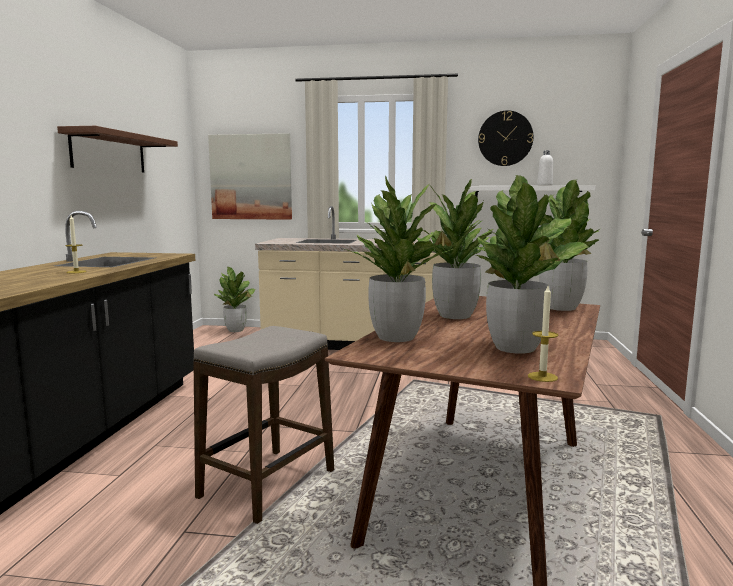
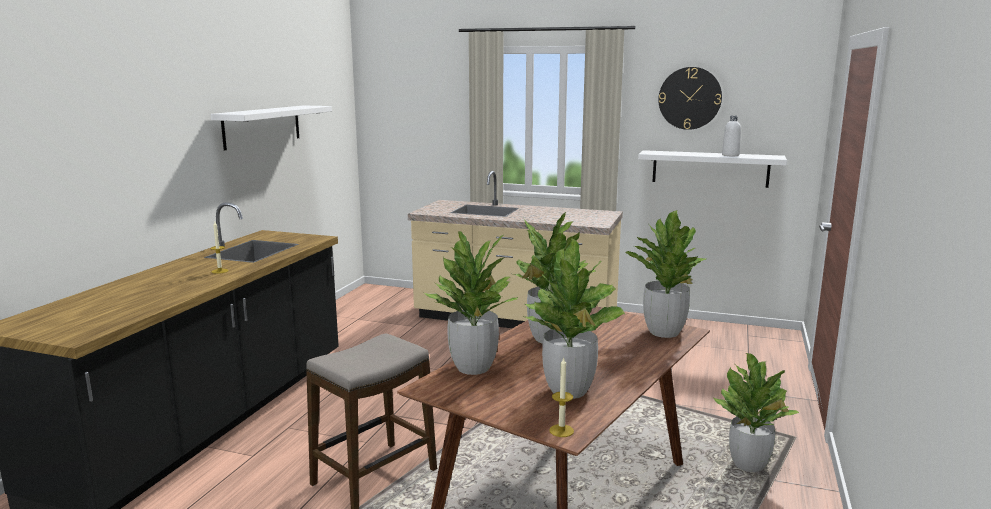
camera: 10 degrees right, 5 degrees up
brown shelf [57,126,178,173] -> white shelf [211,106,332,151]
picture [208,133,292,220] -> none
potted plant [214,267,255,332] -> potted plant moved to [713,353,799,472]

